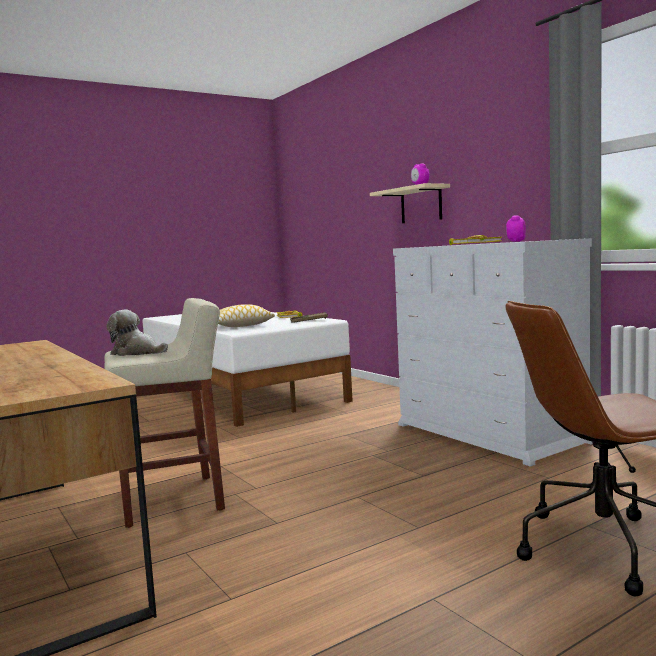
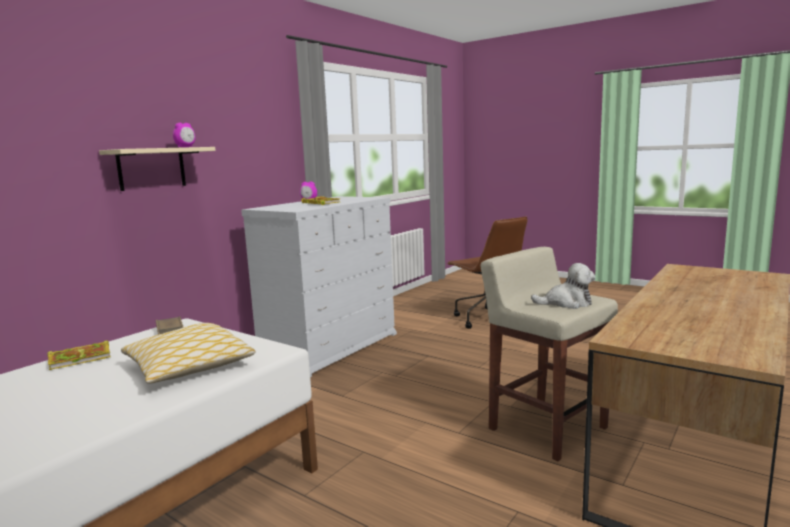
camera: 110 degrees left, 5 degrees up
plush toy [107,309,168,356] -> plush toy turned 90 degrees counterclockwise [531,263,596,309]

